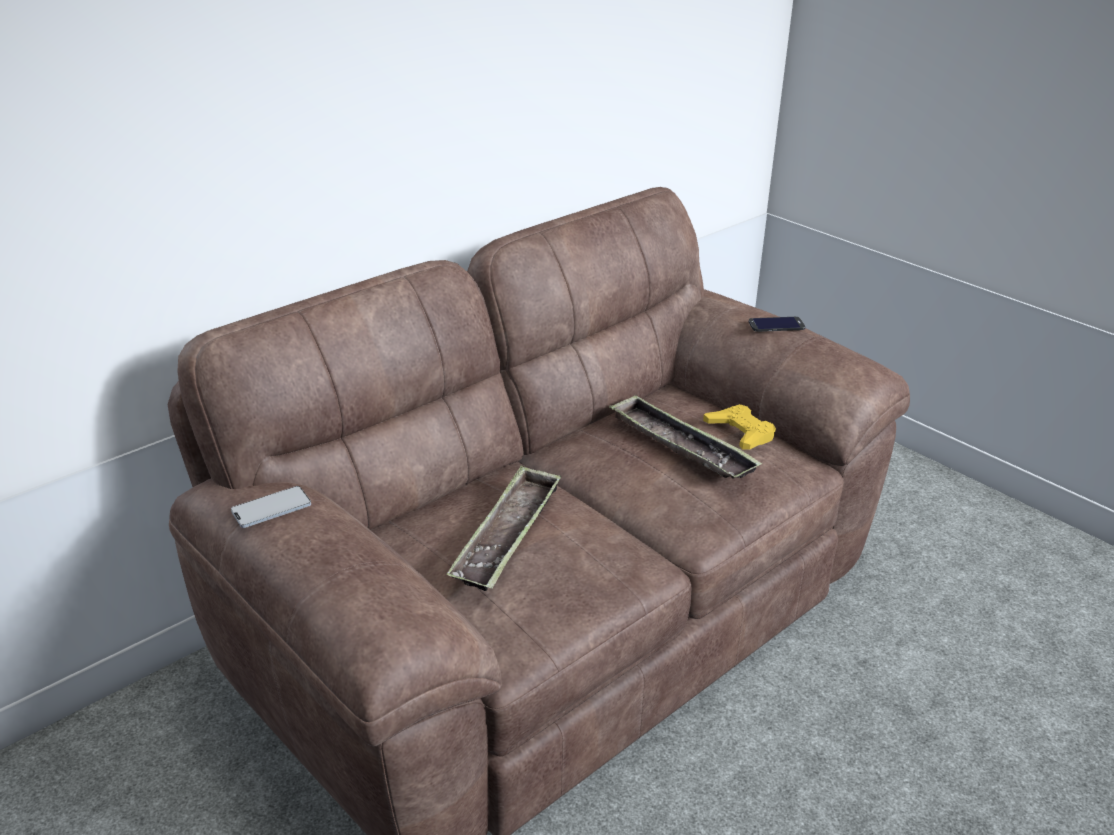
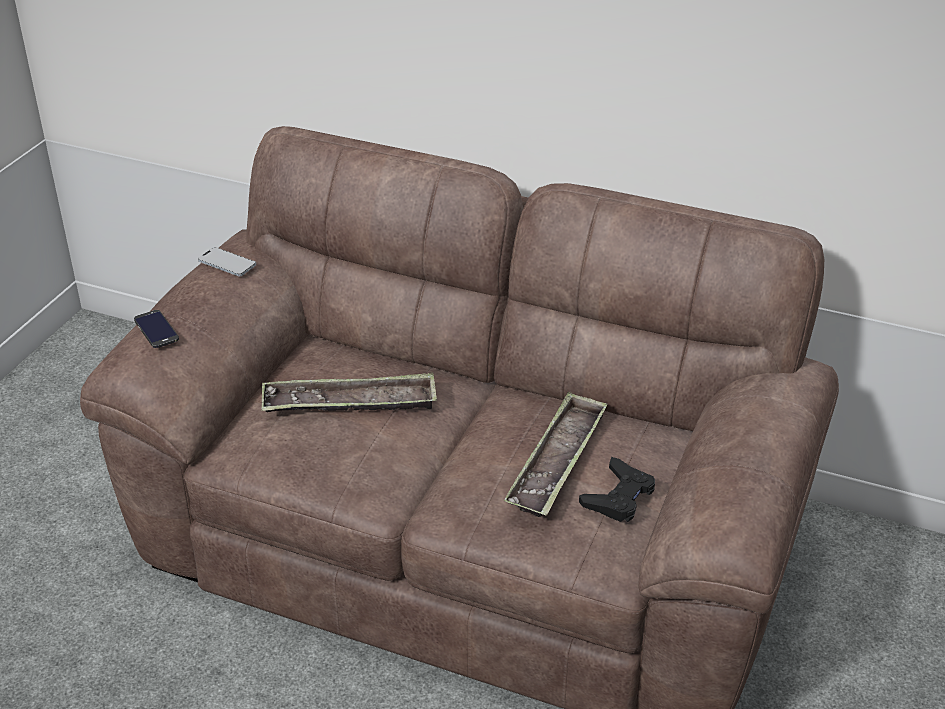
camera: 65 degrees right, 5 degrees up
yellow game controller [703,404,776,449] -> black game controller [579,457,655,522]
phone [749,317,805,332] -> phone moved to [134,310,179,348]

